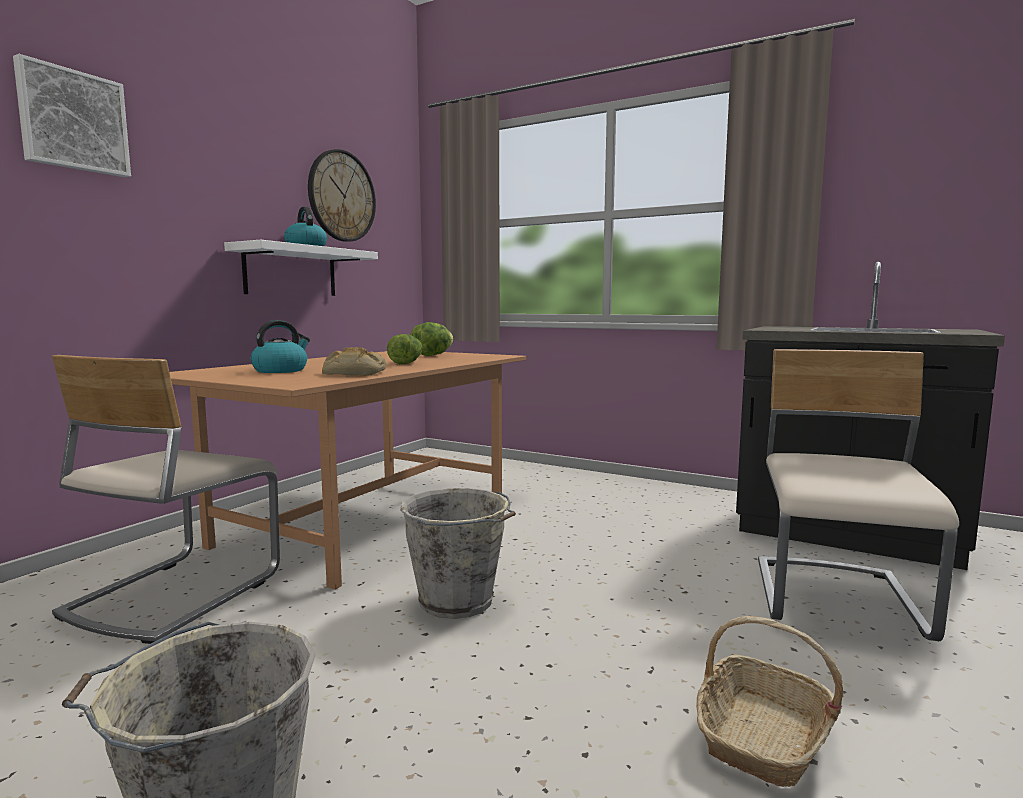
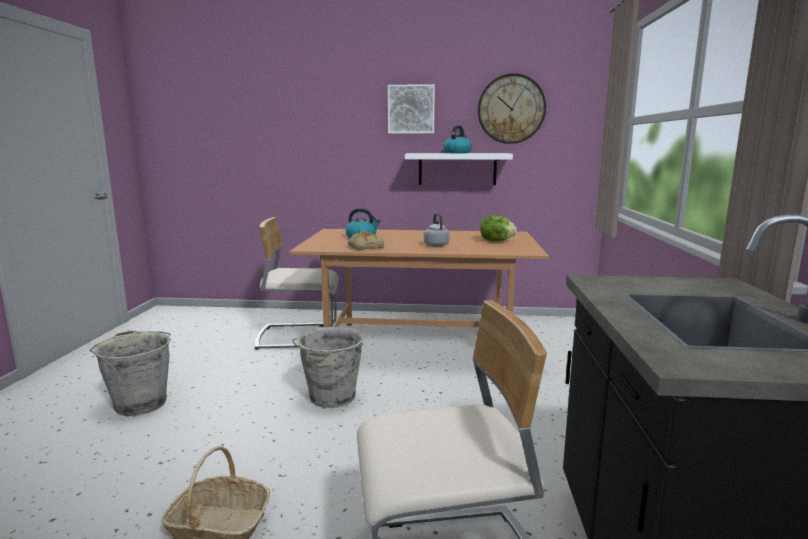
camera: 65 degrees right, 5 degrees up
picture [13,54,131,177] -> picture moved to [388,84,435,133]
lettuce [387,334,423,364] -> grey kettle [424,213,450,246]

